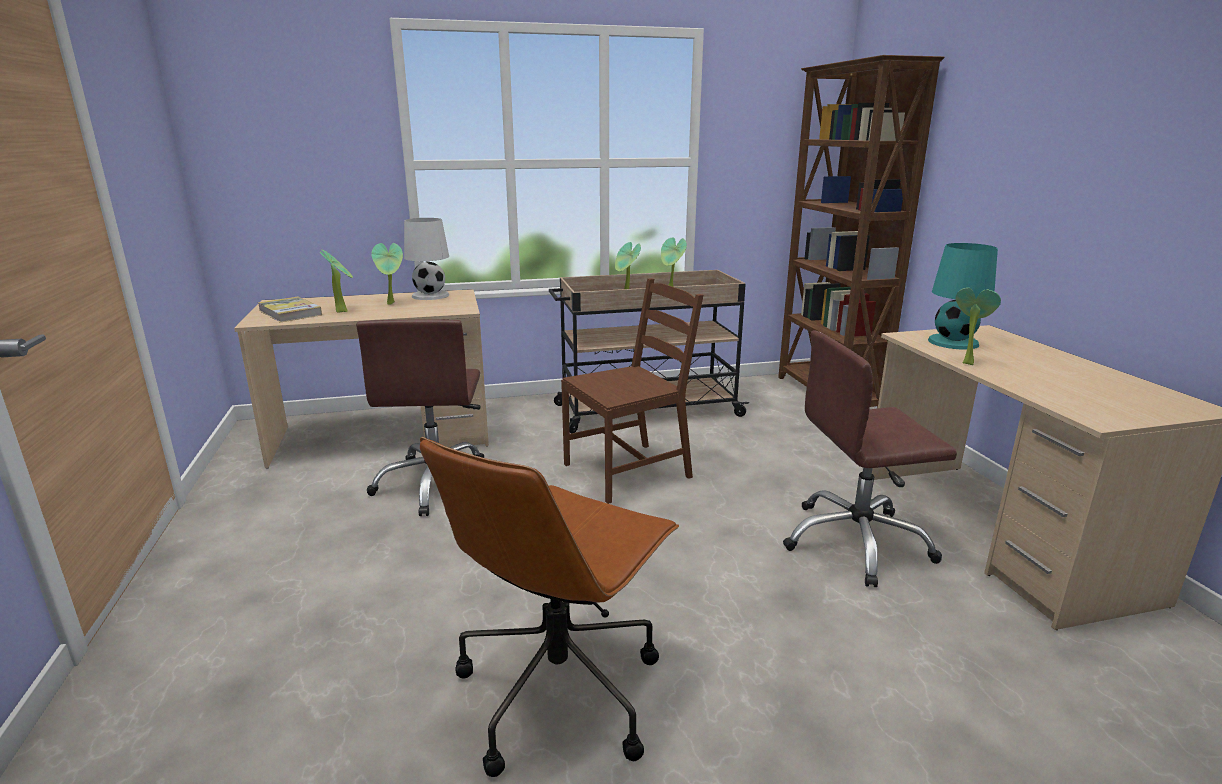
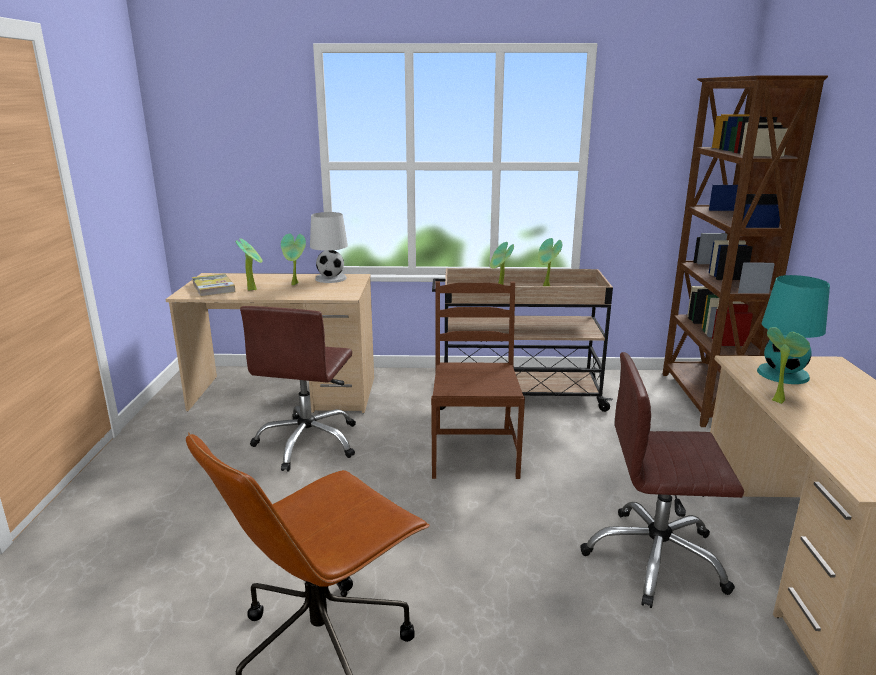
camera: 15 degrees right, 0 degrees up
brown chair [561,278,703,504] -> brown chair turned 75 degrees counterclockwise [431,281,525,479]

